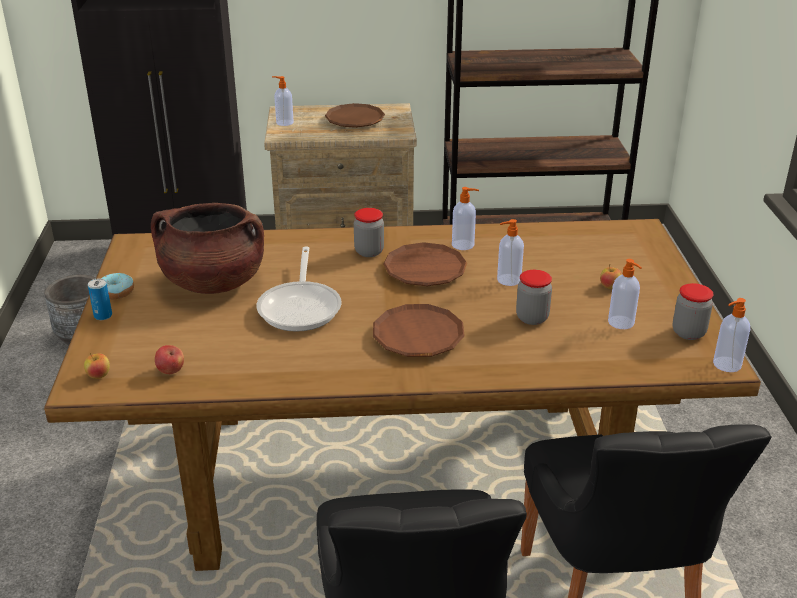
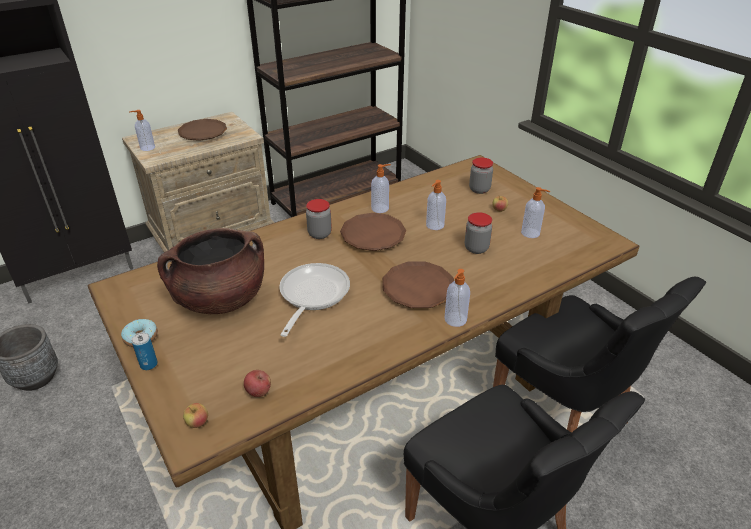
camera: 30 degrees left, 5 degrees up
frying pan [256,247,342,332] -> frying pan turned 135 degrees counterclockwise [279,263,350,337]
jar [673,283,713,340] -> jar moved to [469,157,493,194]
soap dispenser [713,298,750,372] -> soap dispenser moved to [444,269,470,327]

